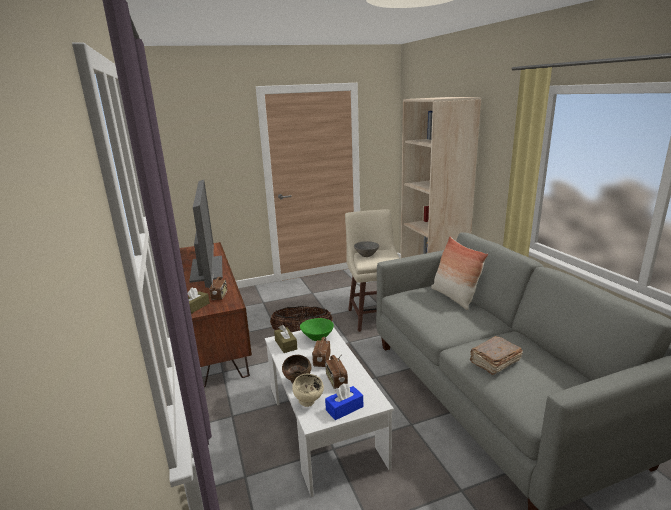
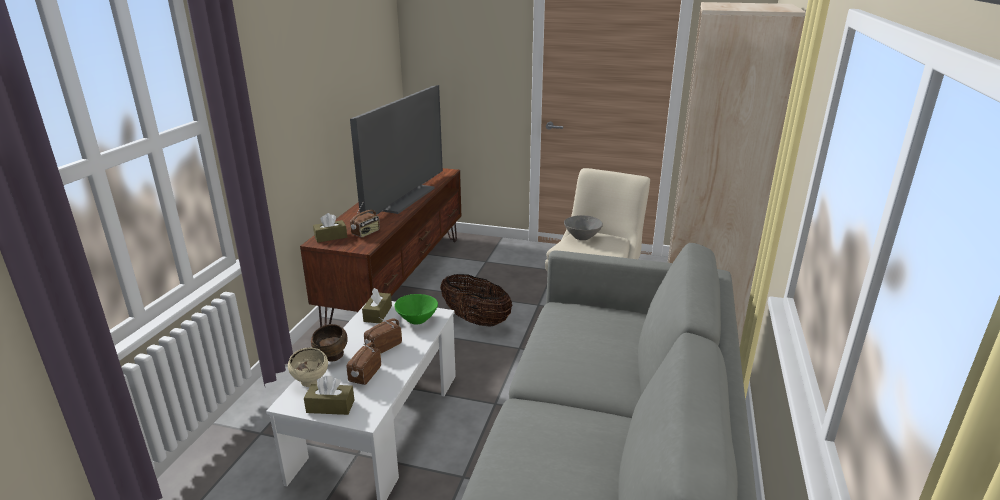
camera: 35 degrees right, 5 degrees up
blue tissue box [325,384,363,420] -> brown tissue box [304,376,354,415]
pillow [431,236,488,310] -> none
brown book [470,336,523,375] -> none

